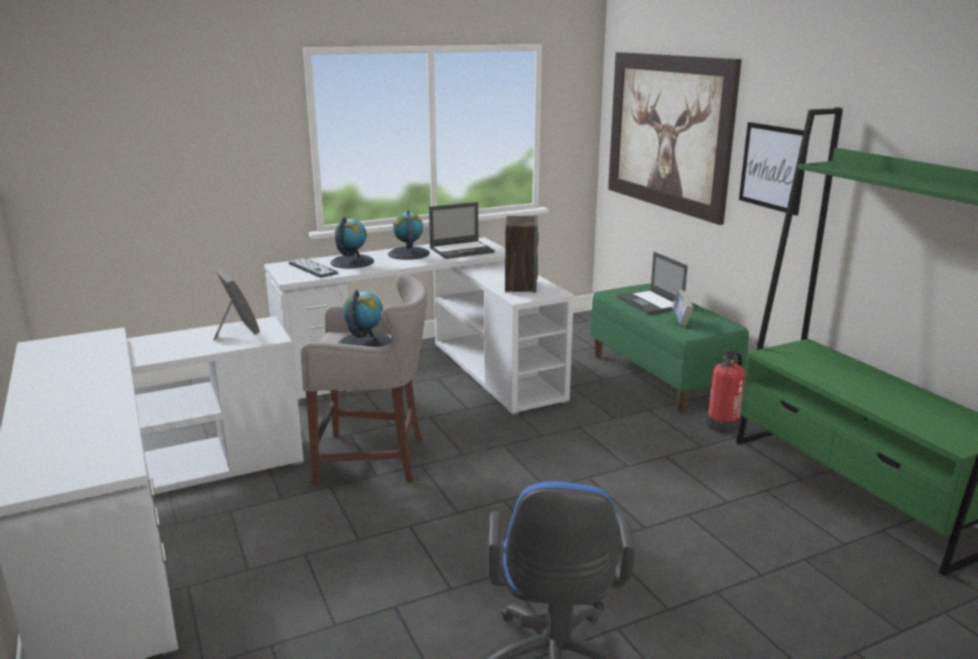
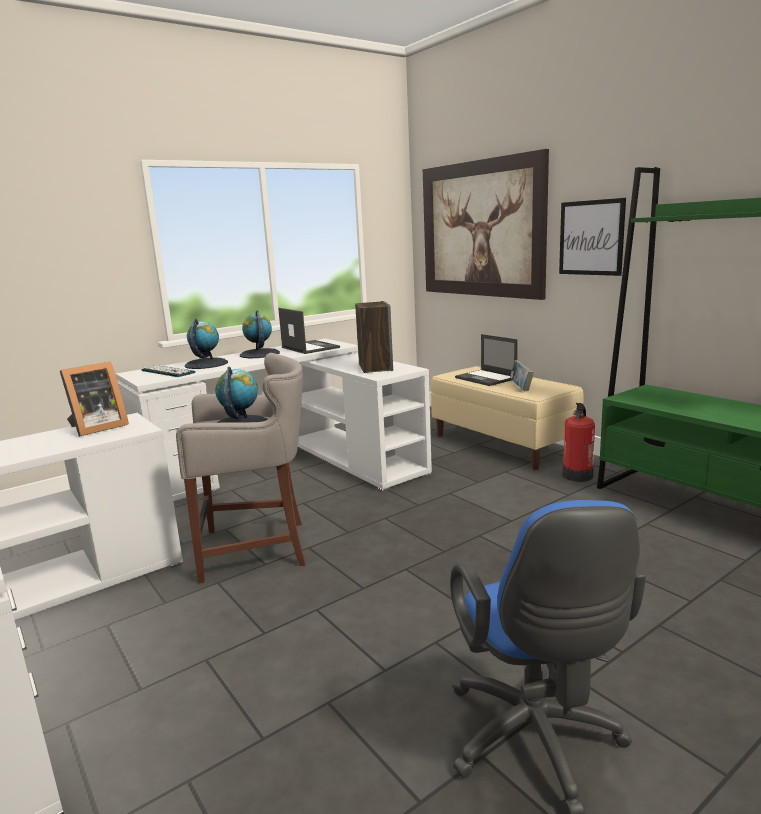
camera: 10 degrees left, 5 degrees down
picture frame [213,269,260,341] -> picture frame turned 90 degrees clockwise [60,361,129,437]
laptop [429,202,495,259] -> laptop turned 90 degrees counterclockwise [278,308,340,354]
green bench [590,284,749,412] -> beige bench [431,366,584,470]

